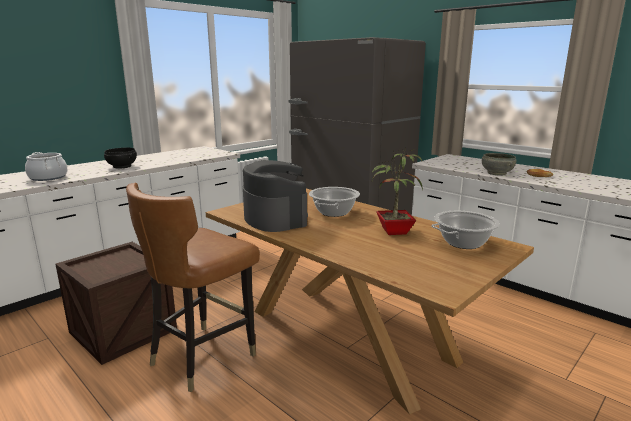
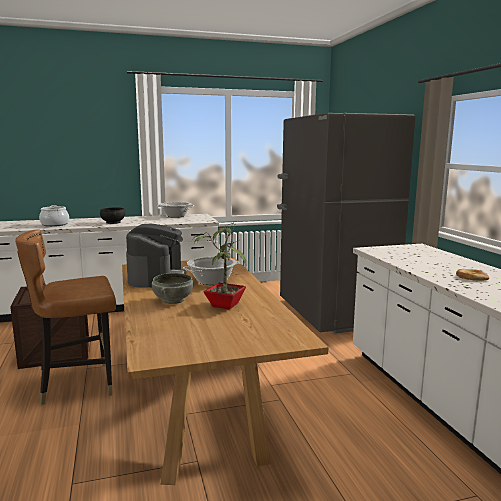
camera: 30 degrees right, 5 degrees down
cooking pot [431,211,500,249] -> cooking pot moved to [157,202,194,218]
grey bowl [482,153,517,175] -> grey bowl moved to [152,273,193,304]

